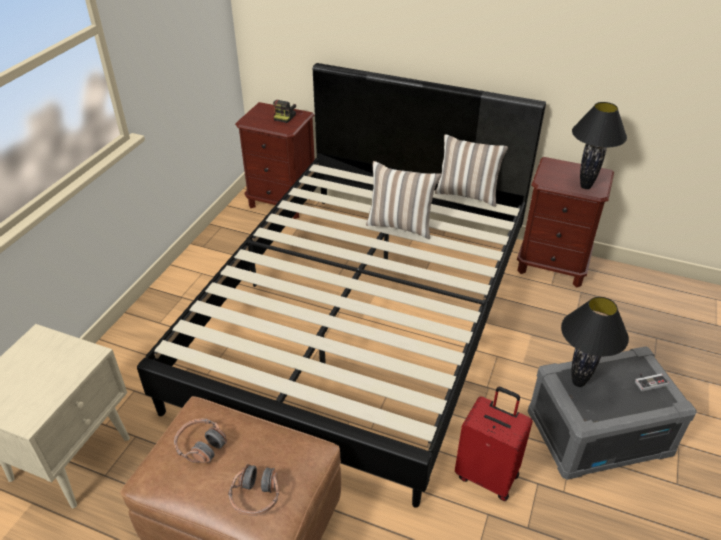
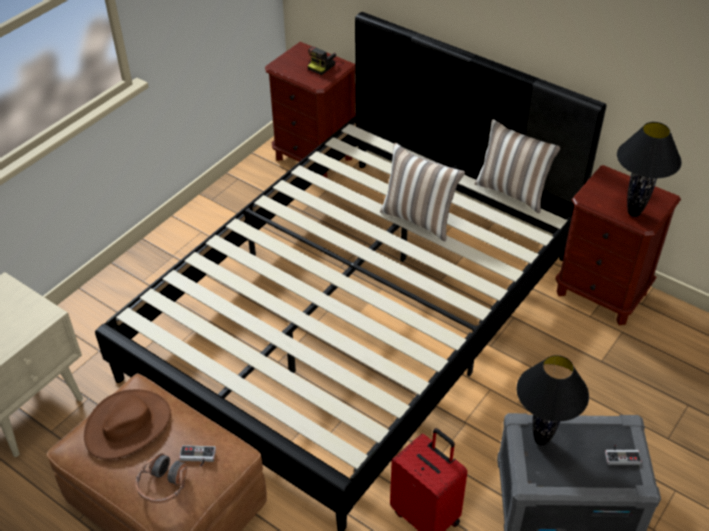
camera: 15 degrees right, 5 degrees up
headphones [174,419,227,463] -> brown hat [84,389,171,460]
none -> game controller [179,445,216,466]

